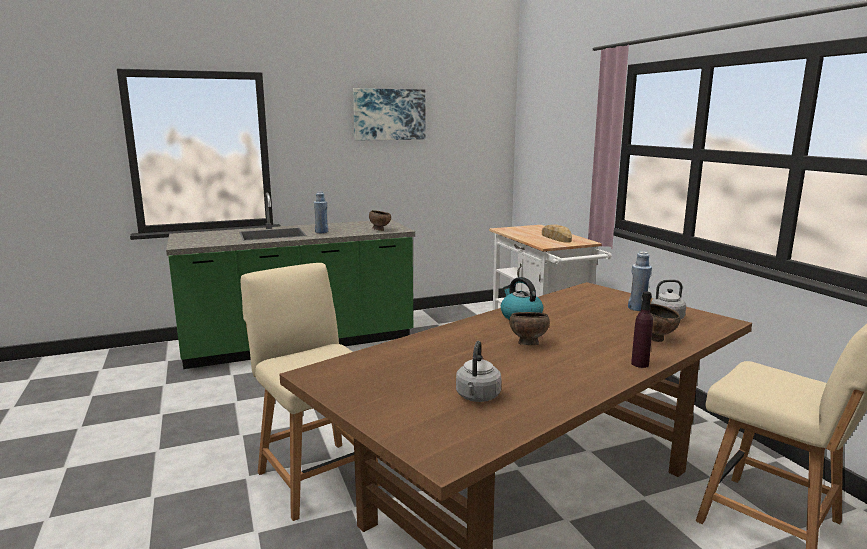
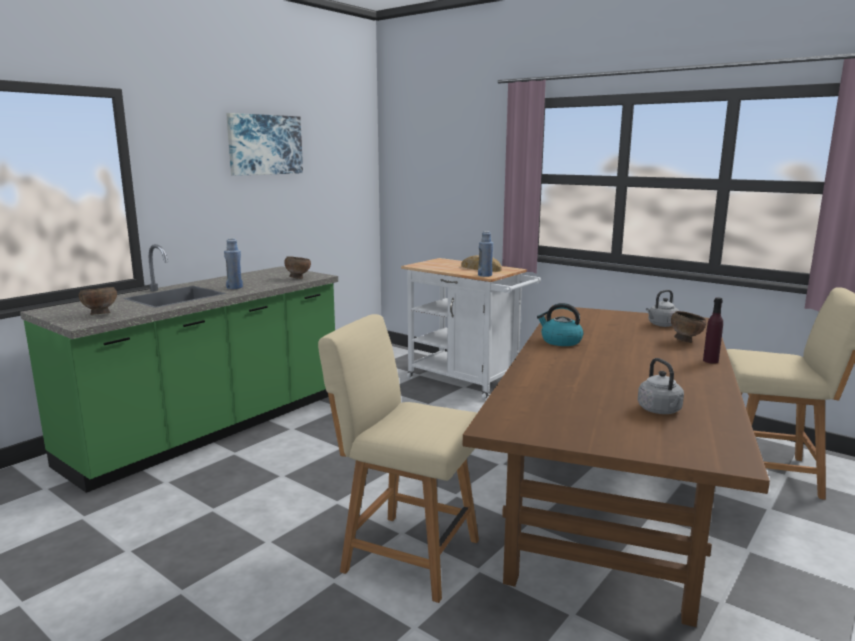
camera: 30 degrees left, 0 degrees up
brown bowl [509,312,550,345] -> brown bowl moved to [79,287,117,315]
blue bottle [628,251,652,311] -> blue bottle moved to [478,231,493,277]

